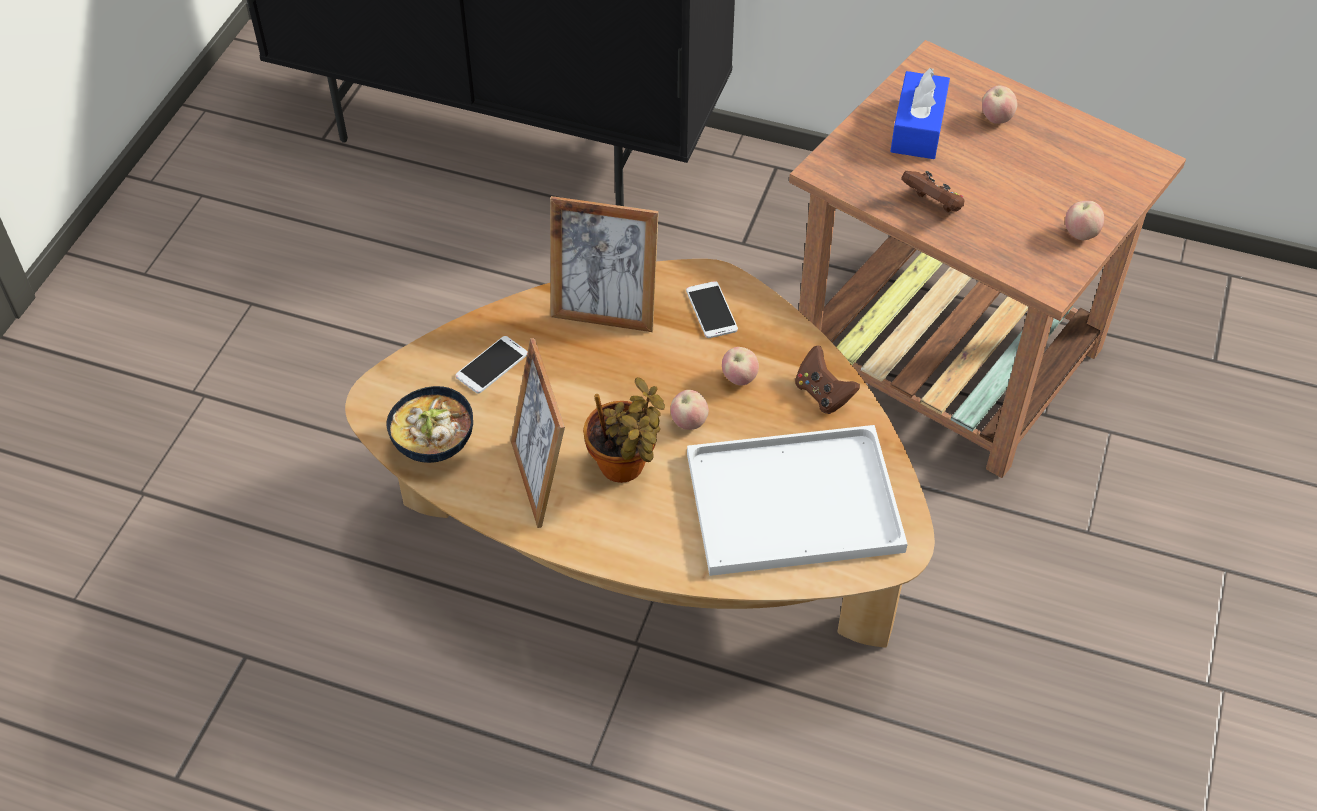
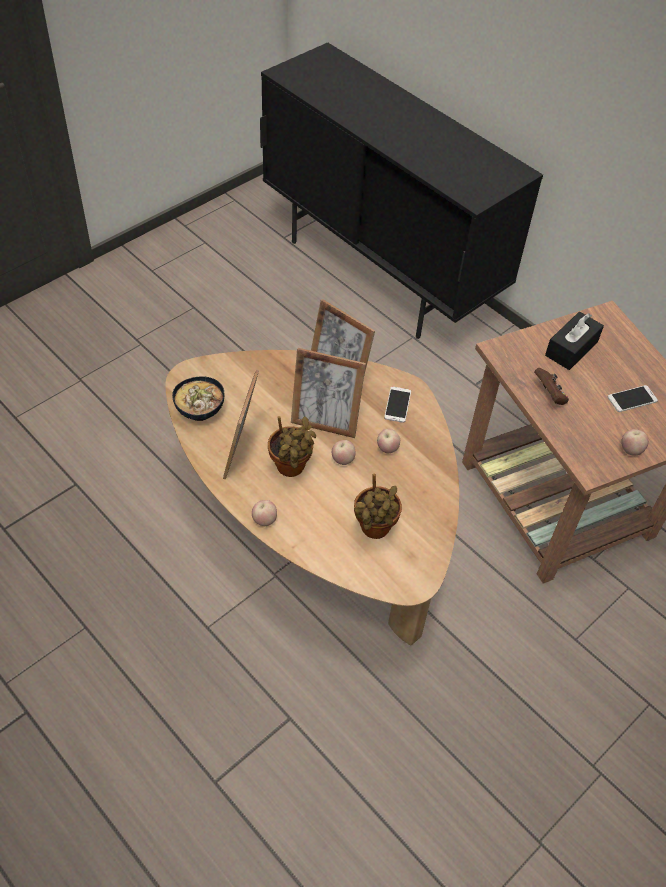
camera: 25 degrees right, 0 degrees up
phone [456,336,528,394] -> phone moved to [608,385,658,412]
white tray [687,425,908,576] -> potted plant [354,473,402,539]
brown game controller [795,346,860,414] -> none
blue tissue box [890,68,950,159] -> black tissue box [545,312,604,370]
apple [982,85,1017,124] -> apple moved to [252,500,277,526]
none -> picture frame [291,348,366,438]

